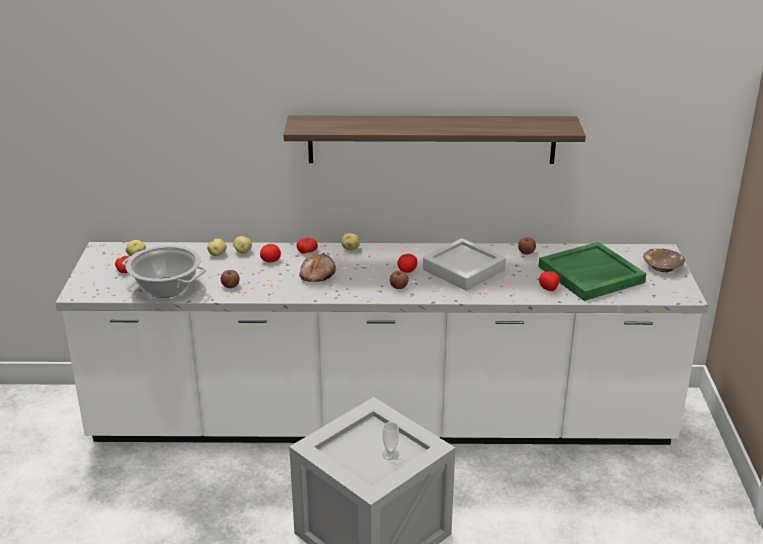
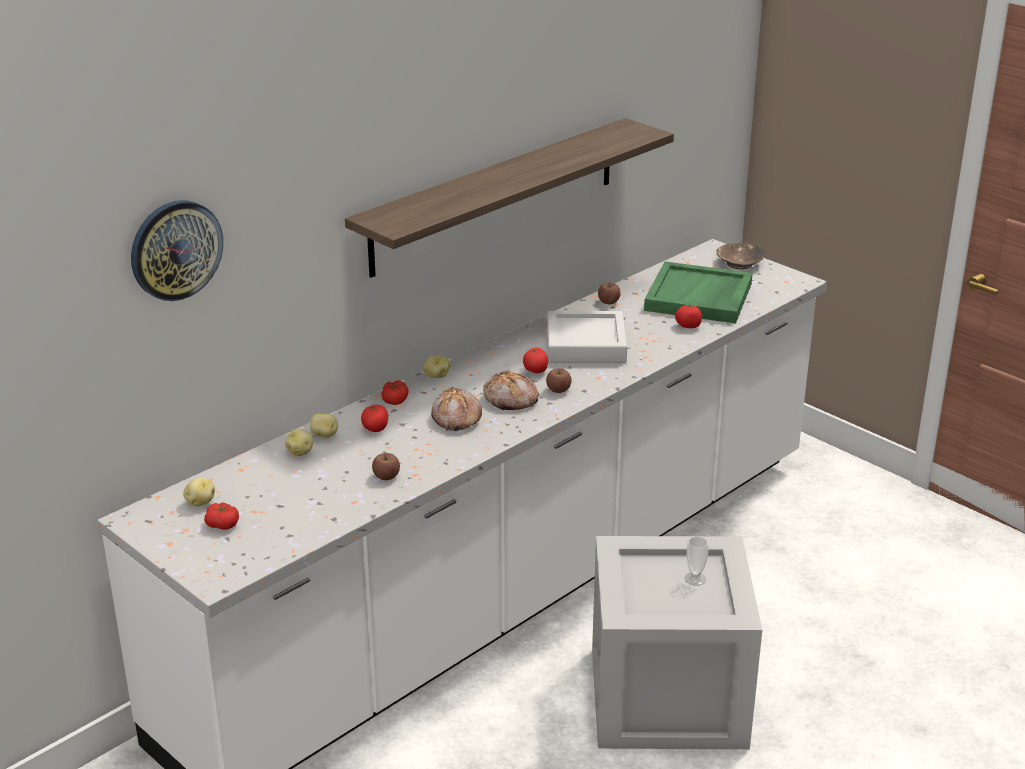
camera: 45 degrees left, 0 degrees up
cooking pot [122,245,206,298] -> none
none -> wall clock [131,200,223,301]
none -> bread [483,370,540,410]

